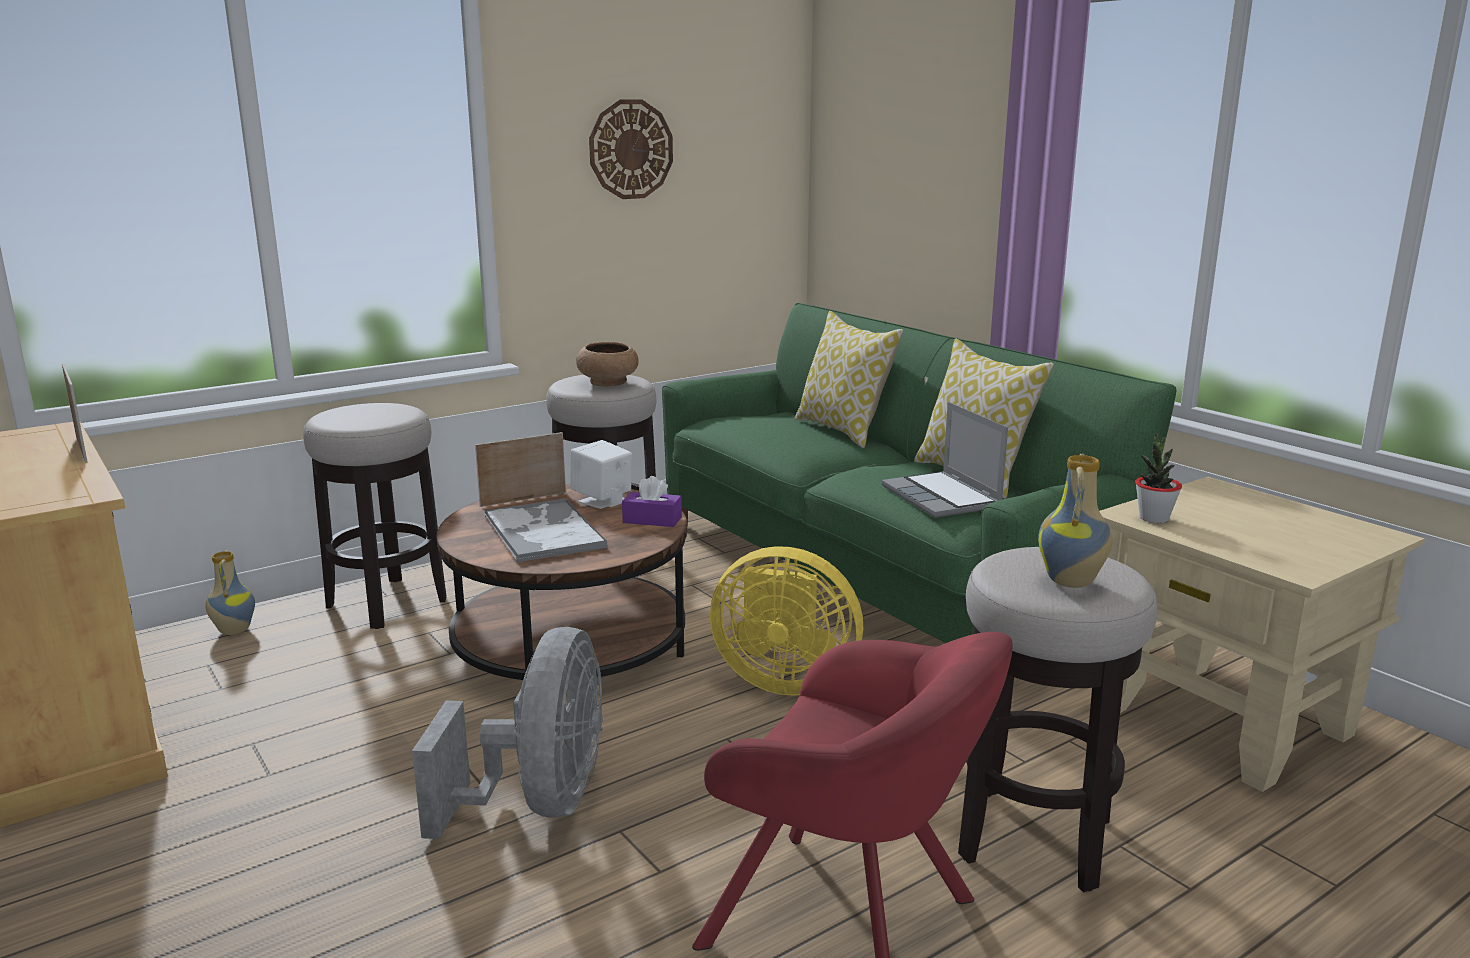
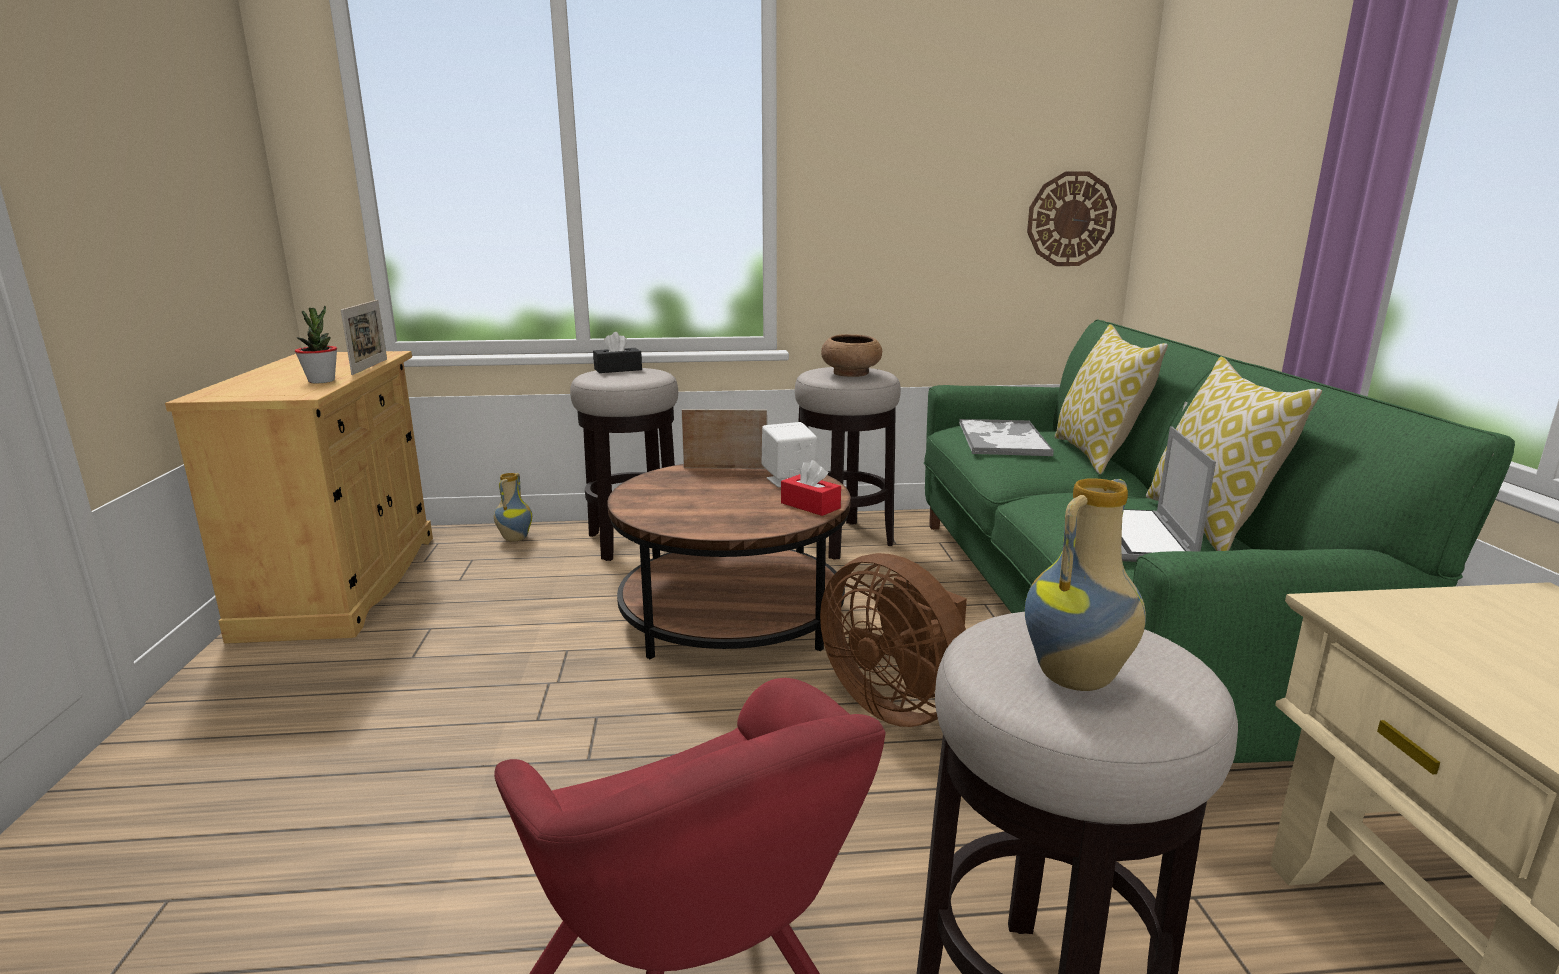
camera: 30 degrees right, 0 degrees up
grey fan [412,627,603,839] -> none
tray [485,499,608,562] -> tray moved to [959,419,1054,456]
wall clock [589,99,673,199] -> wall clock moved to [1027,172,1117,266]
purple tissue box [622,476,682,527] -> red tissue box [781,460,841,516]
yellow fan [710,546,863,696] -> brown fan [820,553,967,727]
potted plant [1135,432,1182,523] -> potted plant moved to [295,306,337,383]
none -> black tissue box [593,332,642,373]

